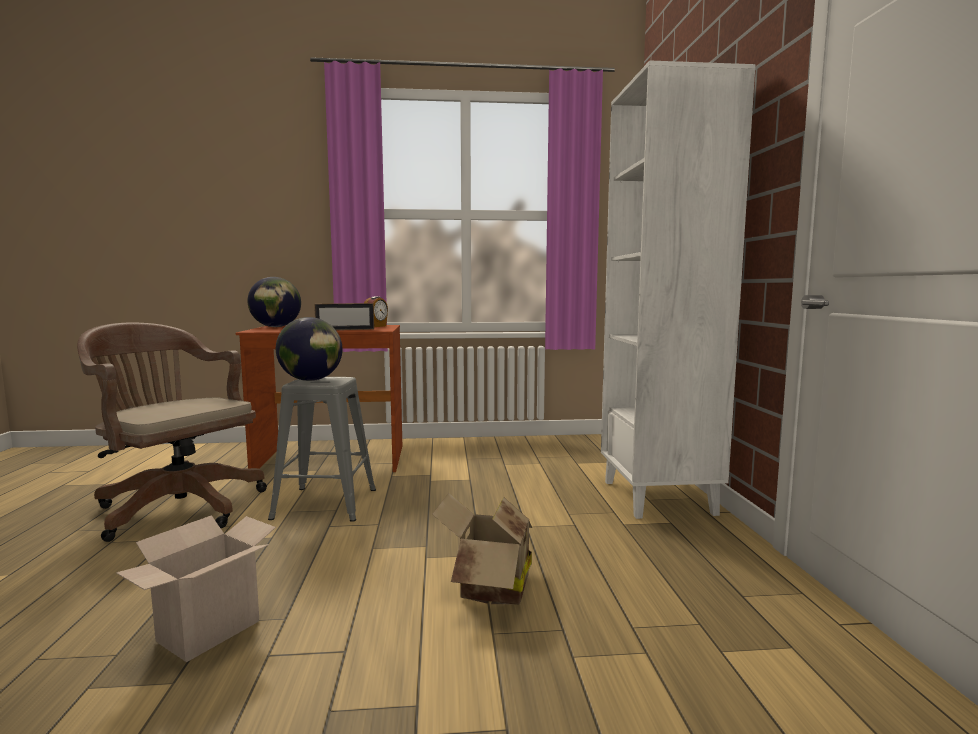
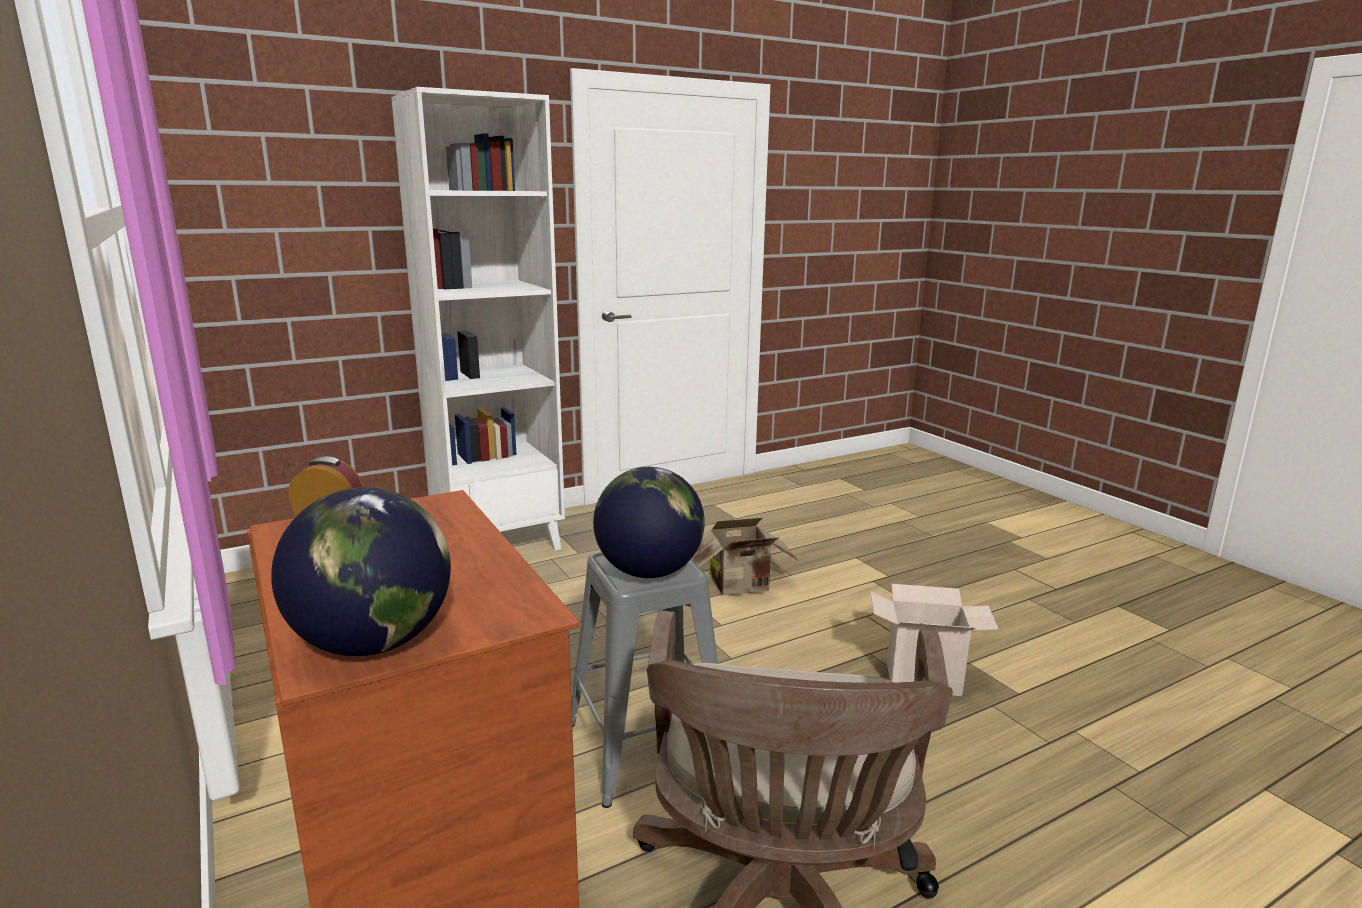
camera: 115 degrees left, 10 degrees up
picture frame [314,303,374,330] -> none

